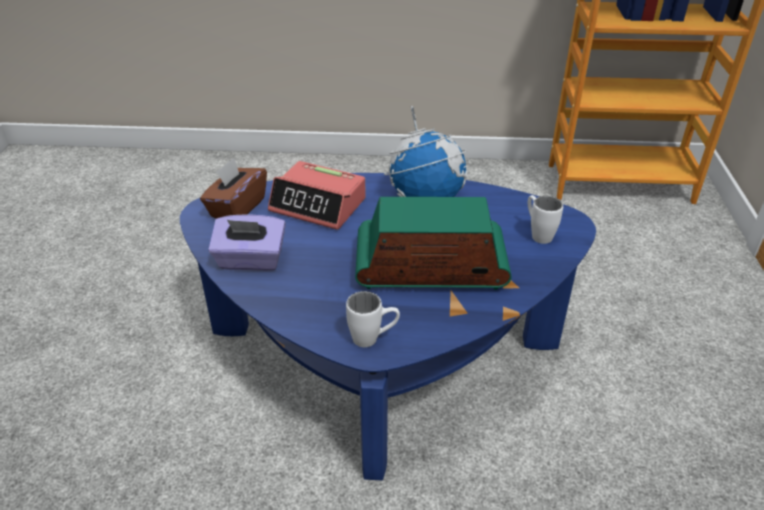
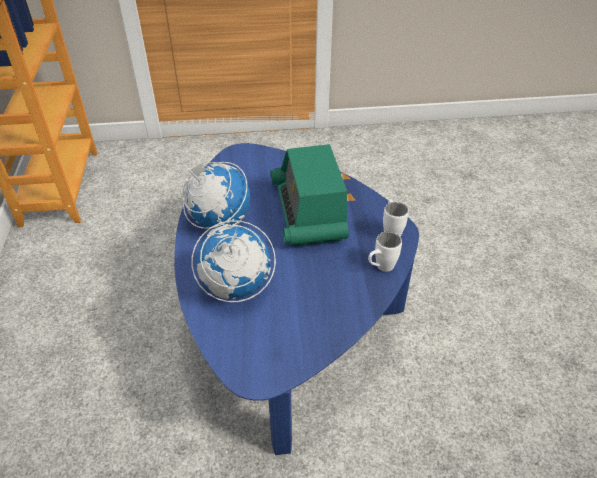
camera: 100 degrees left, 5 degrees up
brown tissue box [200,158,267,218] -> none
purple tissue box [208,214,286,271] -> none
alarm clock [268,161,366,230] -> globe [192,220,276,302]
white mug [528,195,563,244] -> white mug moved to [368,231,402,272]

